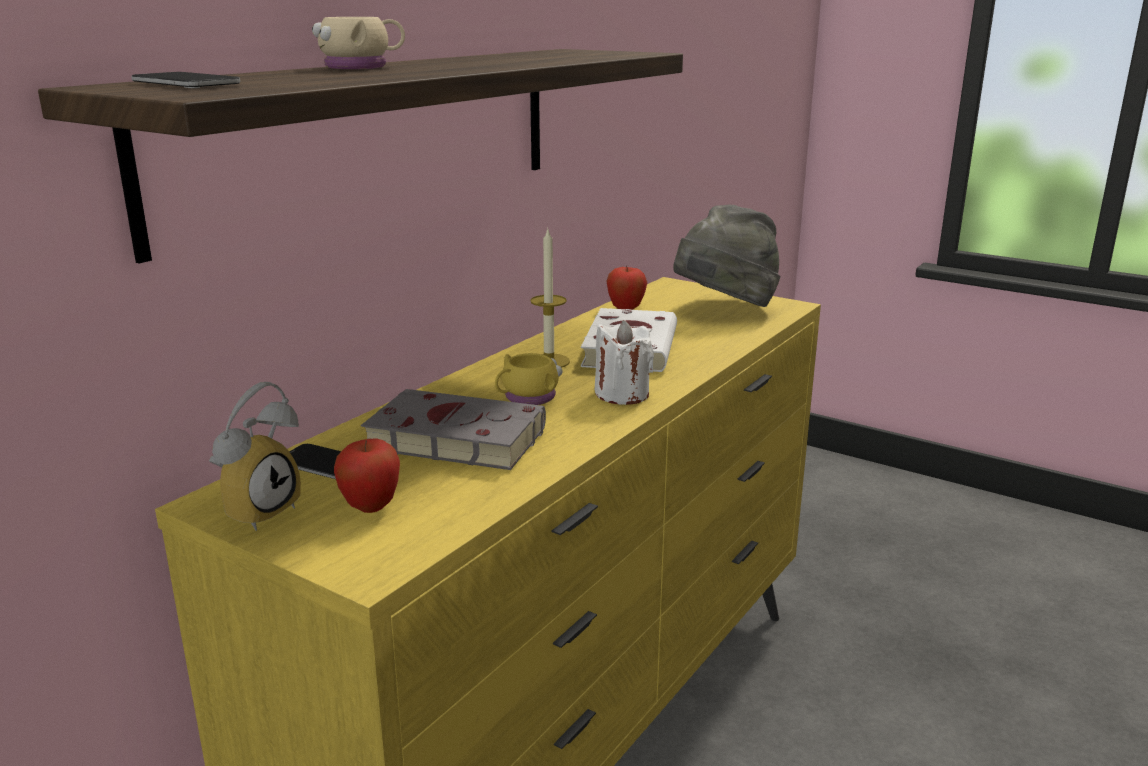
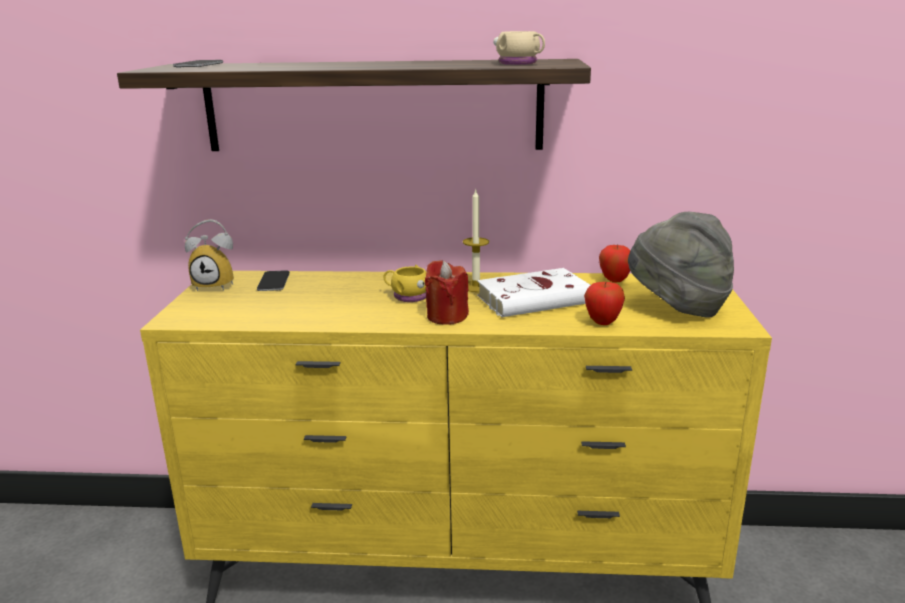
camera: 60 degrees right, 0 degrees up
beige mug [312,17,405,69] -> beige mug moved to [493,31,545,65]
apple [334,438,400,513] -> apple moved to [584,282,625,325]
grey book [360,389,546,470] -> none
white candle [595,320,654,405] -> red candle [425,260,469,325]

